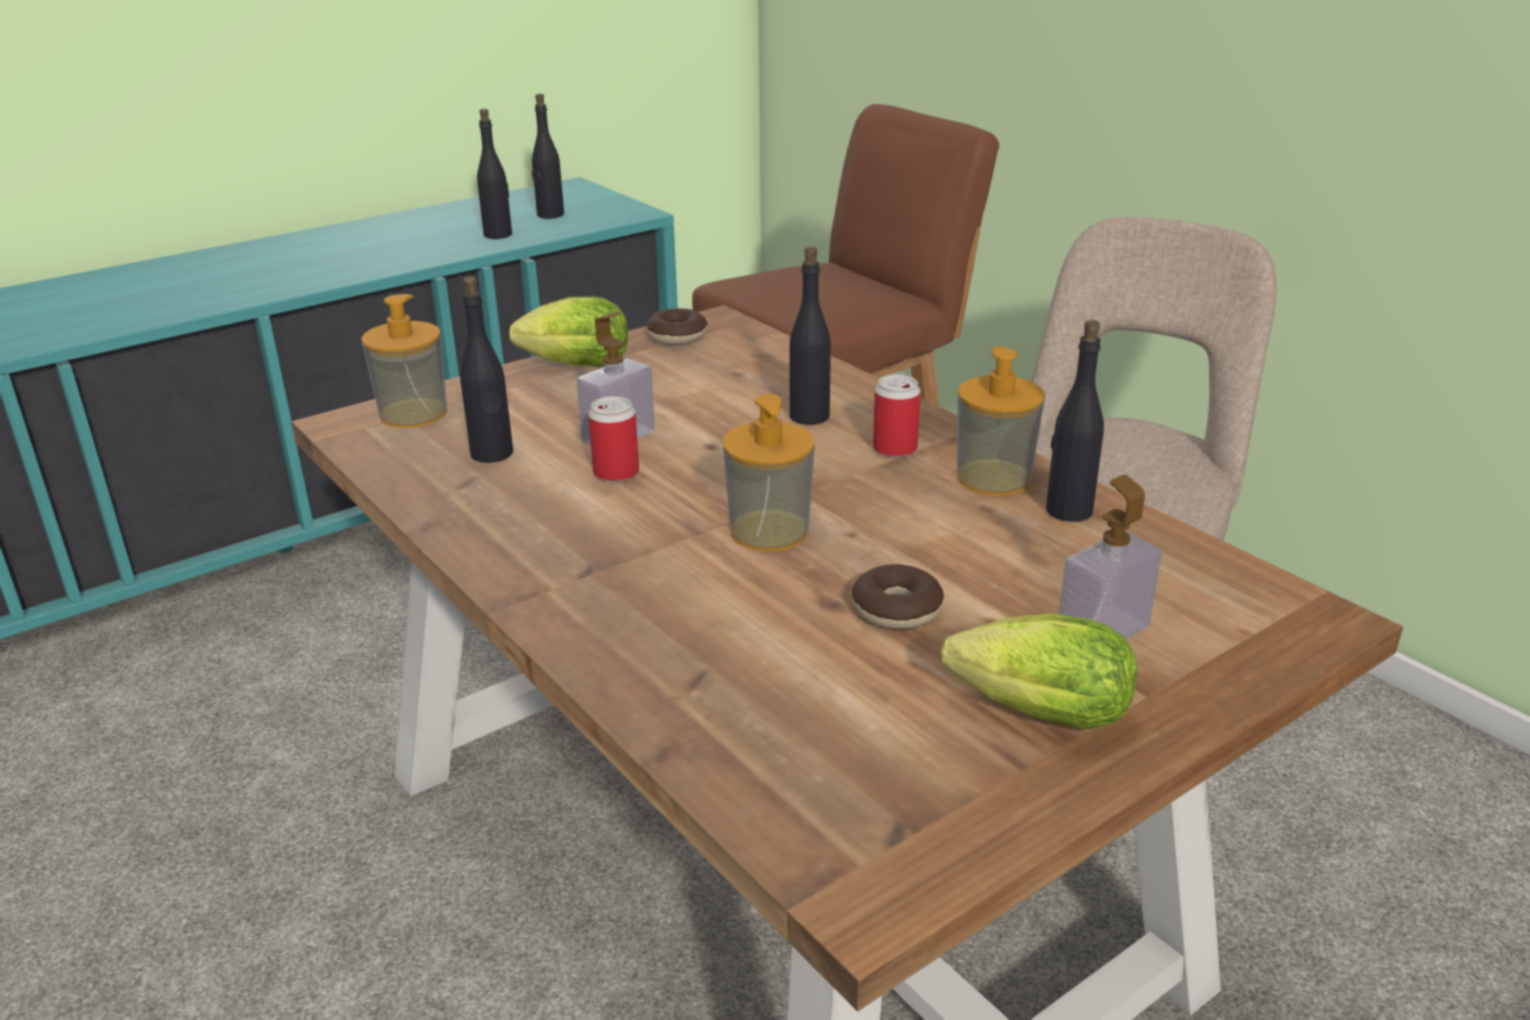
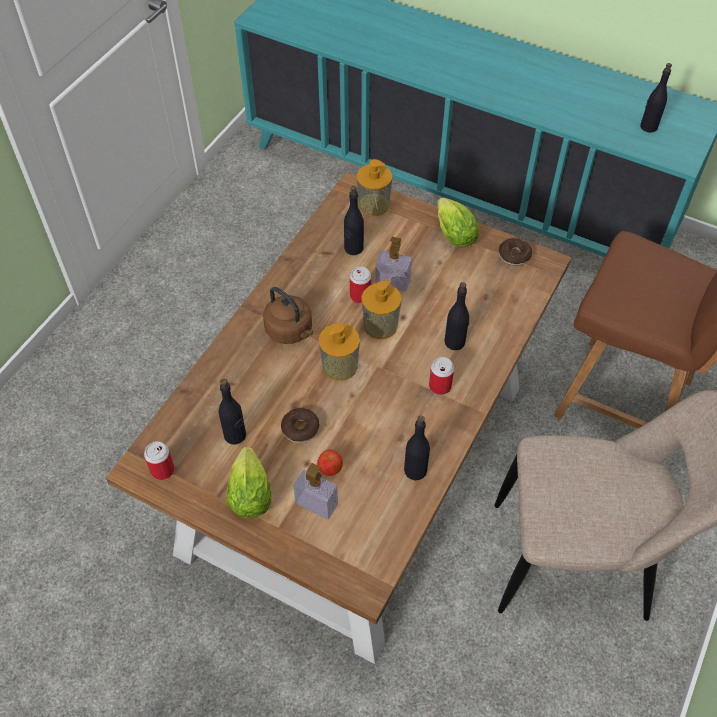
camera: 65 degrees right, 25 degrees up
black bottle [477,109,512,239] -> black bottle moved to [218,379,246,445]
soap dispenser [957,346,1045,496] -> soap dispenser moved to [361,280,401,339]
none -> can [144,441,175,480]
none -> brown kettle [263,287,314,344]
none -> apple [317,450,343,476]

